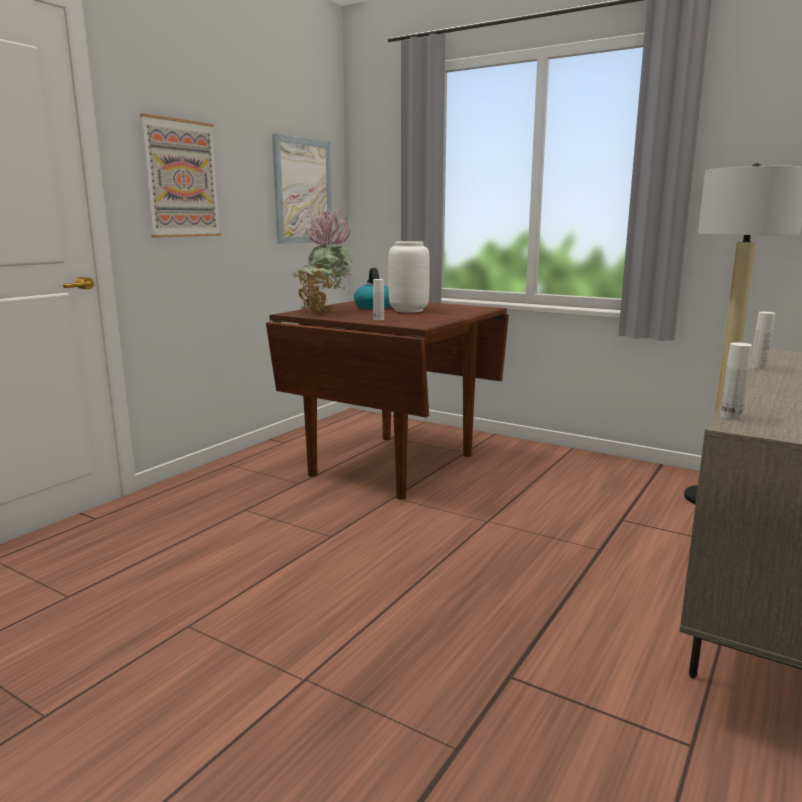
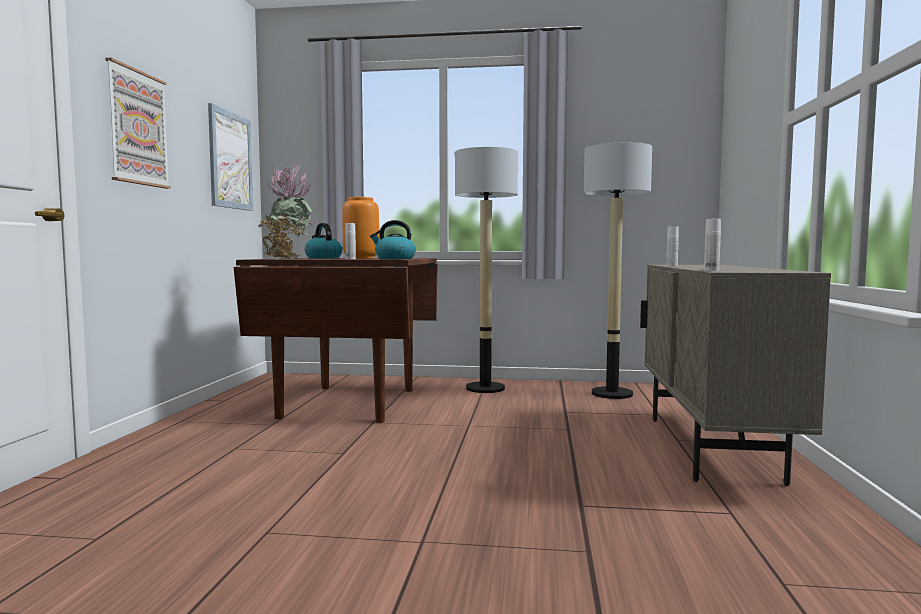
camera: 25 degrees left, 10 degrees down
white vase [388,241,430,313] -> orange vase [342,197,379,259]
none -> kettle [370,220,416,259]
none -> floor lamp [455,147,518,393]

